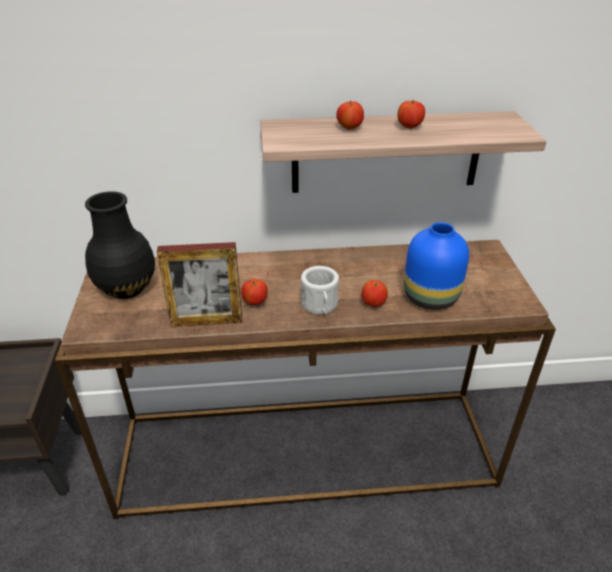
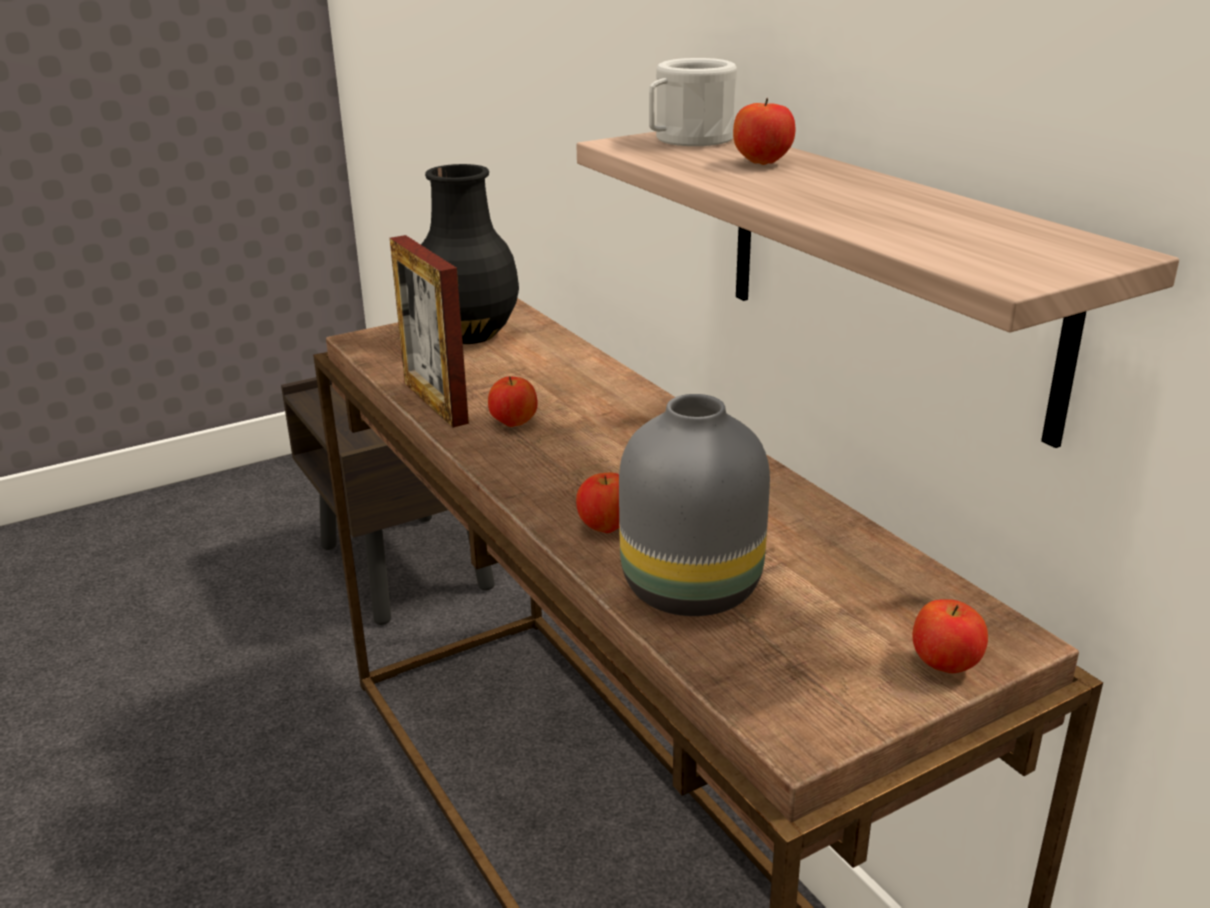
camera: 65 degrees right, 10 degrees down
white mug [301,266,339,314] -> white mug moved to [649,58,737,146]
apple [397,99,425,129] -> apple moved to [913,599,988,673]
blue vase [404,222,469,310] -> grey vase [619,394,770,616]

